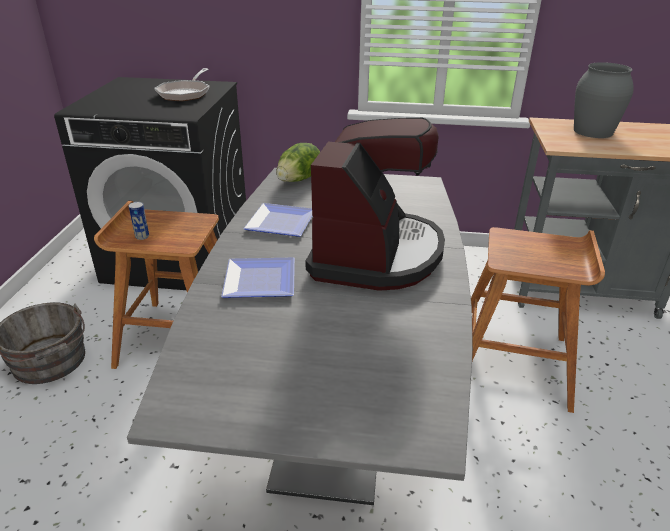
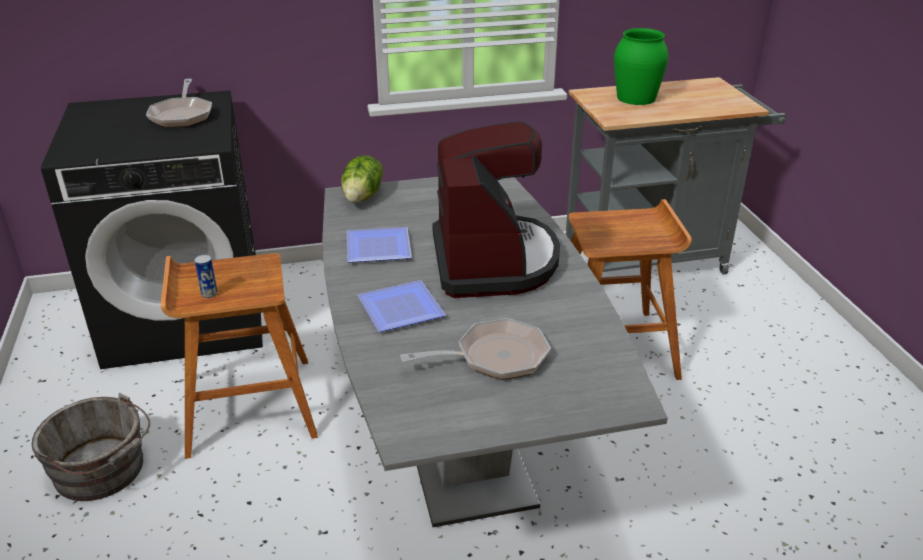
camera: 20 degrees left, 0 degrees up
grey vase [574,62,634,138] -> green vase [614,28,668,105]
none -> frying pan [400,318,551,380]

